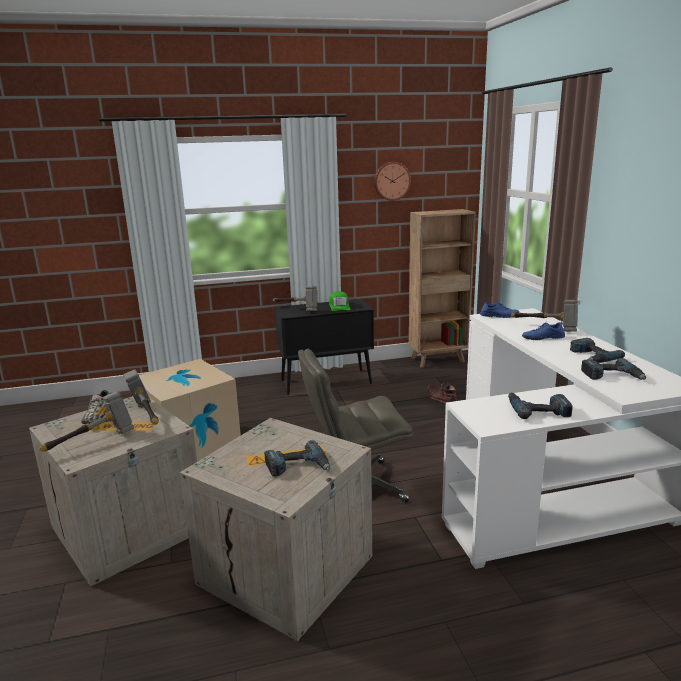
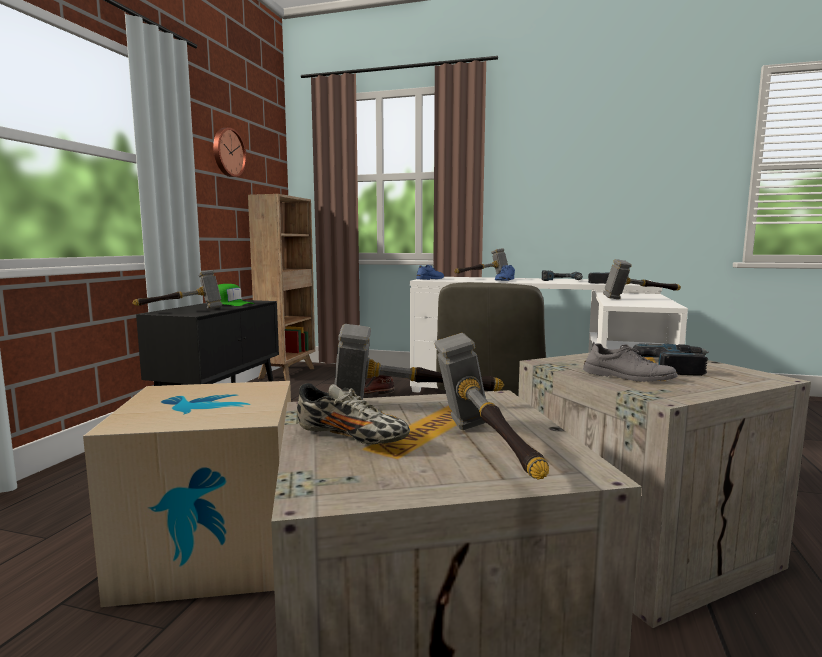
camera: 60 degrees left, 10 degrees down
power drill [508,393,573,419] -> hammer [603,259,681,299]
none -> grey shoe [583,342,678,382]

